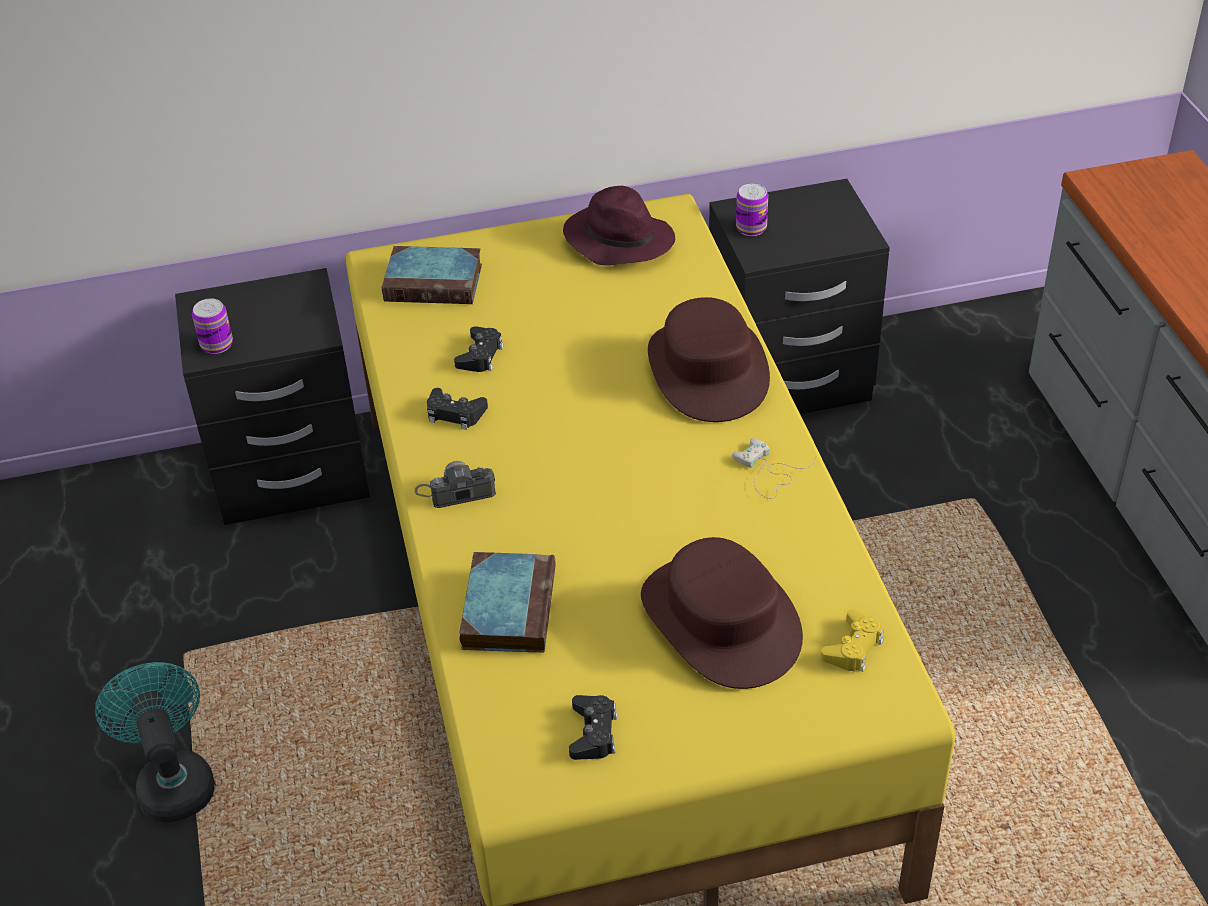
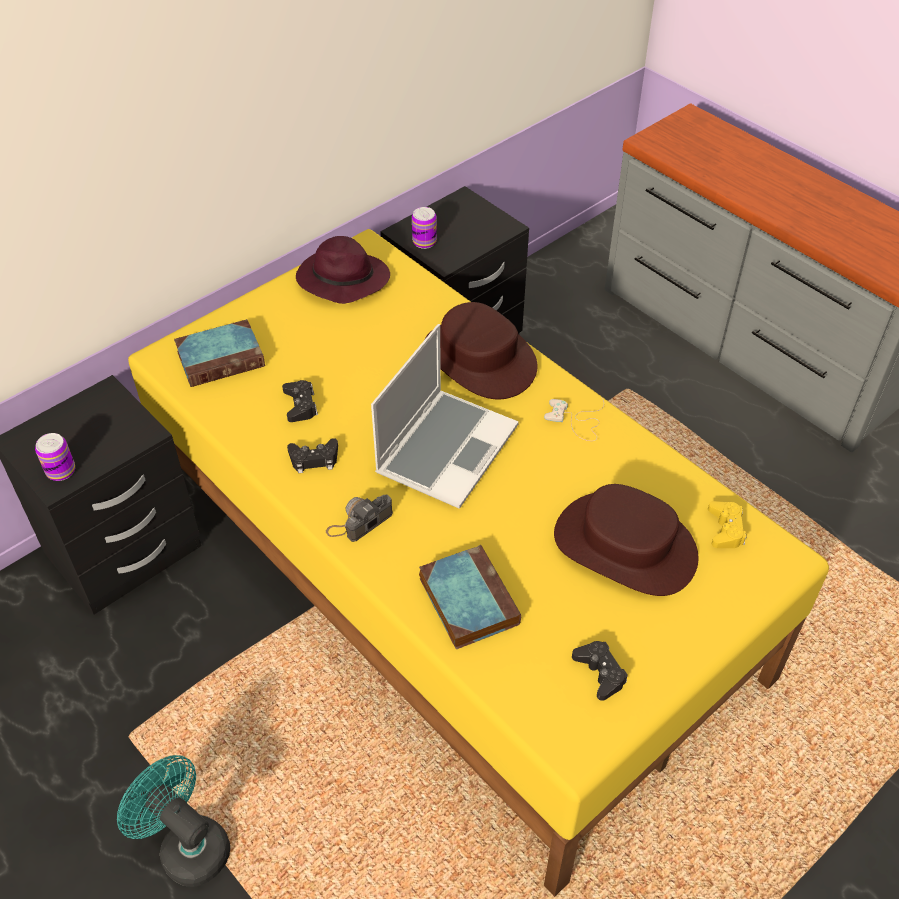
camera: 30 degrees left, 5 degrees up
none -> laptop [371,324,519,509]

